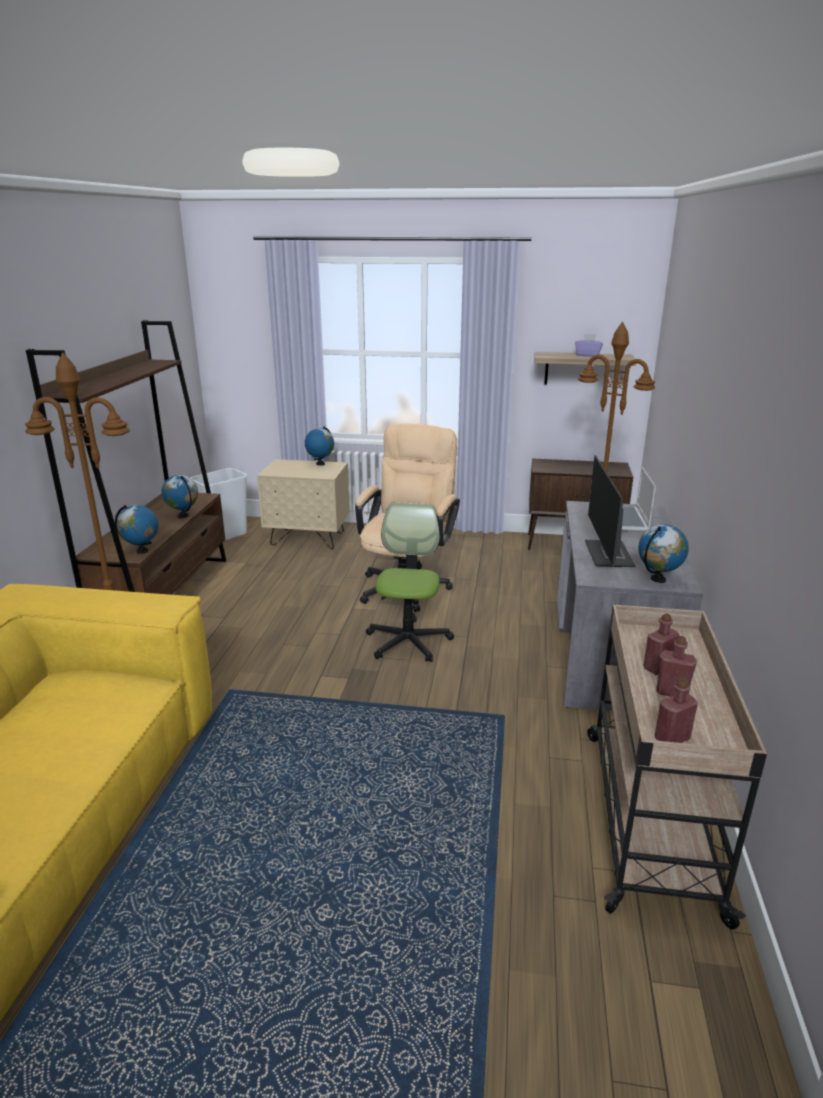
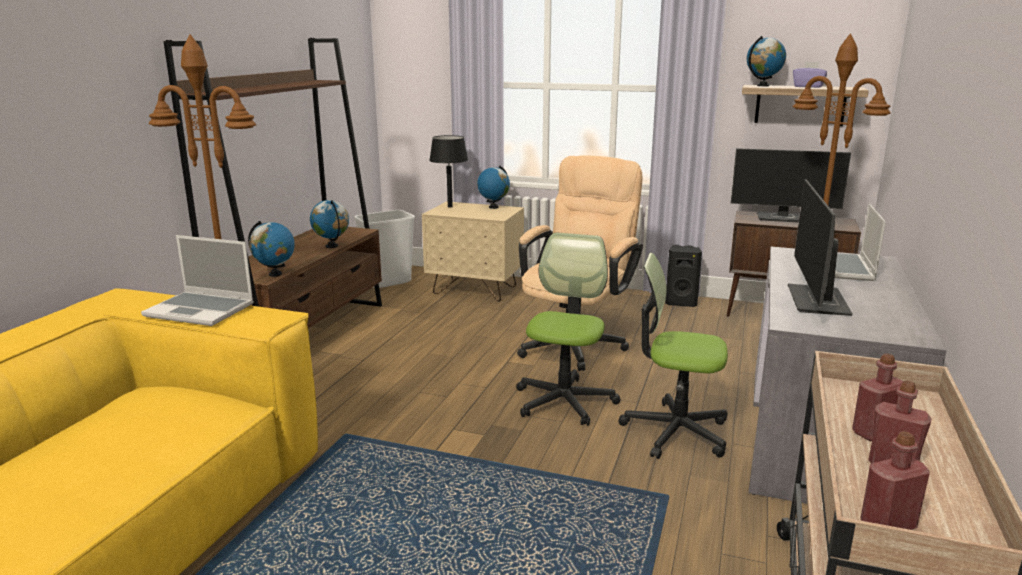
camera: 10 degrees right, 5 degrees down
globe [638,524,689,583] -> globe moved to [747,36,786,86]
none -> laptop [141,235,254,326]
none -> black table lamp [429,135,468,208]
none -> office chair [618,253,728,459]
none -> black speaker [665,245,702,307]
none -> monitor [731,148,851,223]

